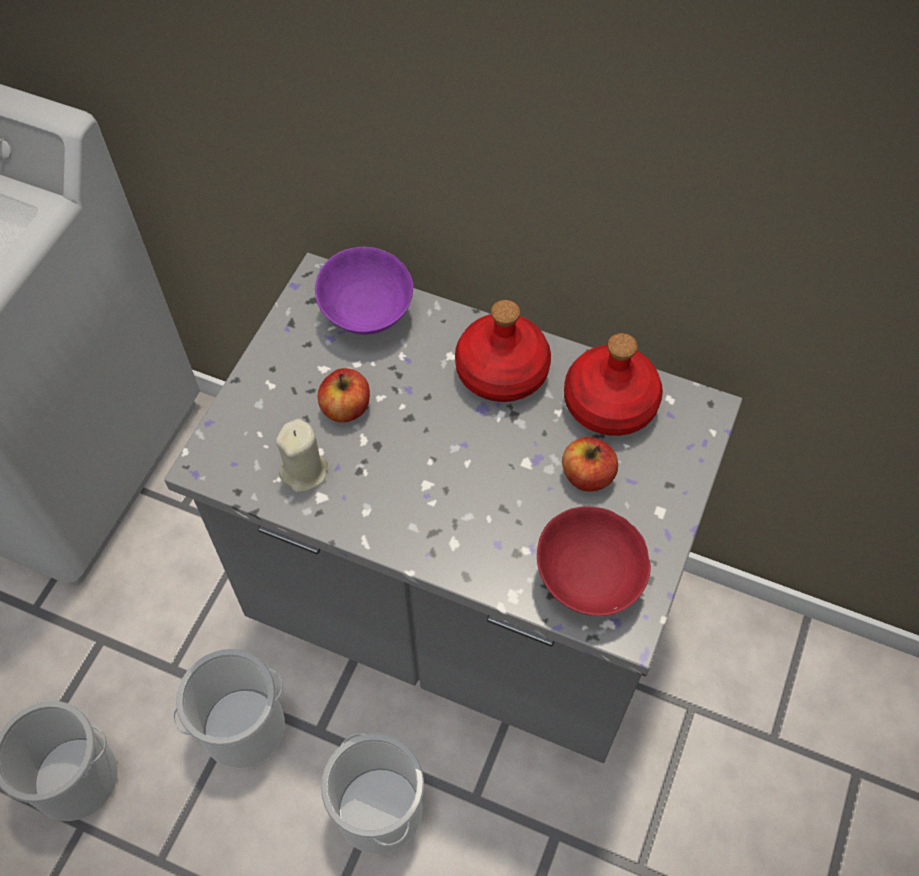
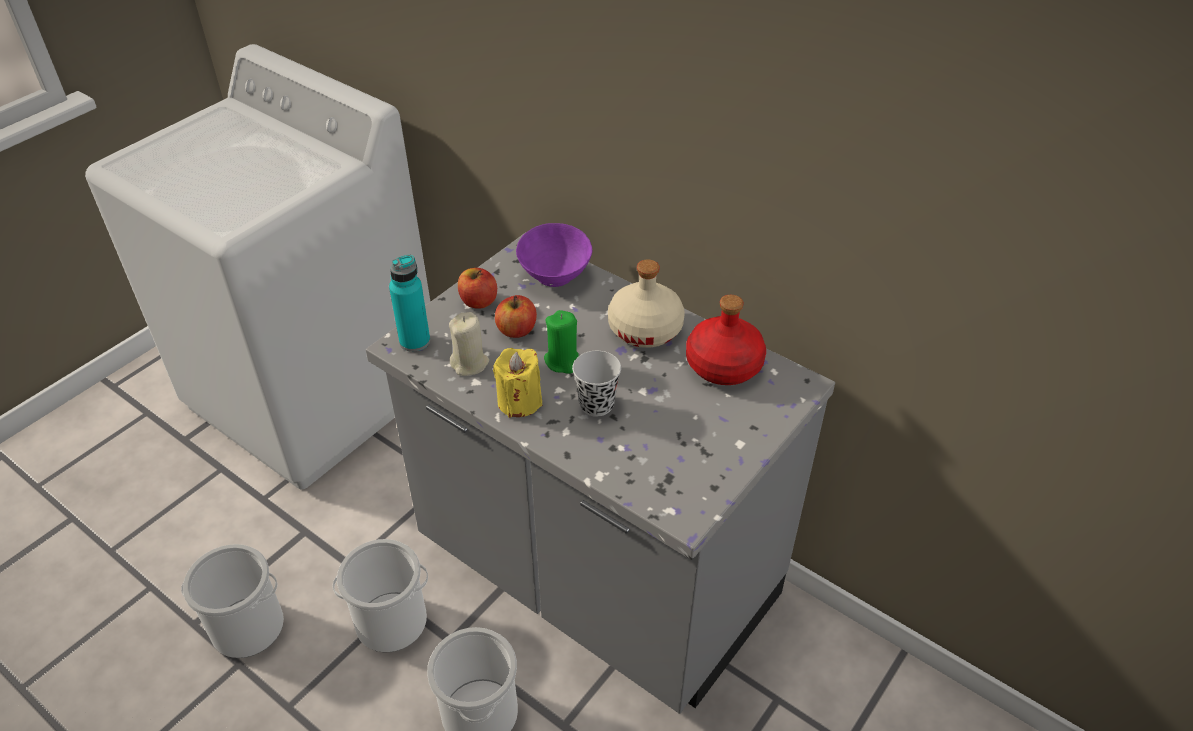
camera: 15 degrees right, 15 degrees down
red bottle [455,300,551,402] -> beige bottle [608,259,685,348]
red bowl [537,506,651,616] -> none
apple [562,437,618,491] -> apple moved to [458,268,497,309]
none -> turquoise bottle [389,255,430,352]
none -> yellow candle [493,348,542,418]
none -> green candle [544,310,579,374]
none -> black cup [572,351,621,417]

